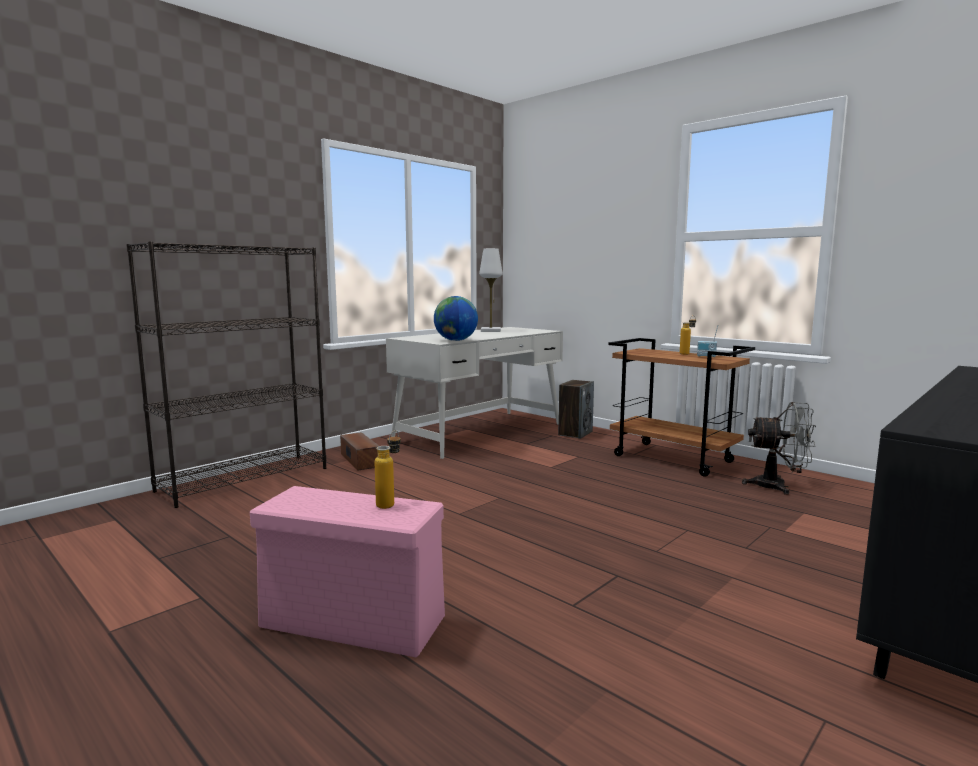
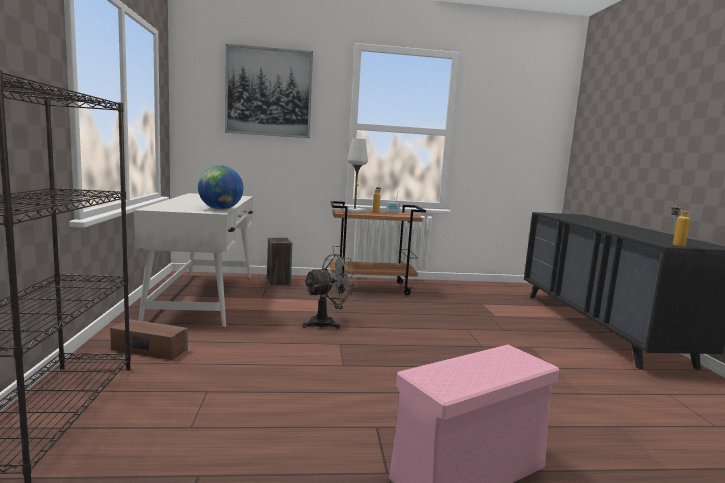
camera: 50 degrees left, 0 degrees up
bottle [374,430,401,509] -> bottle moved to [671,202,690,247]
white table lamp [479,248,503,332] -> white table lamp moved to [343,138,368,213]
grey fan [742,402,816,495] -> grey fan moved to [303,254,358,329]
none -> picture [225,44,313,138]

